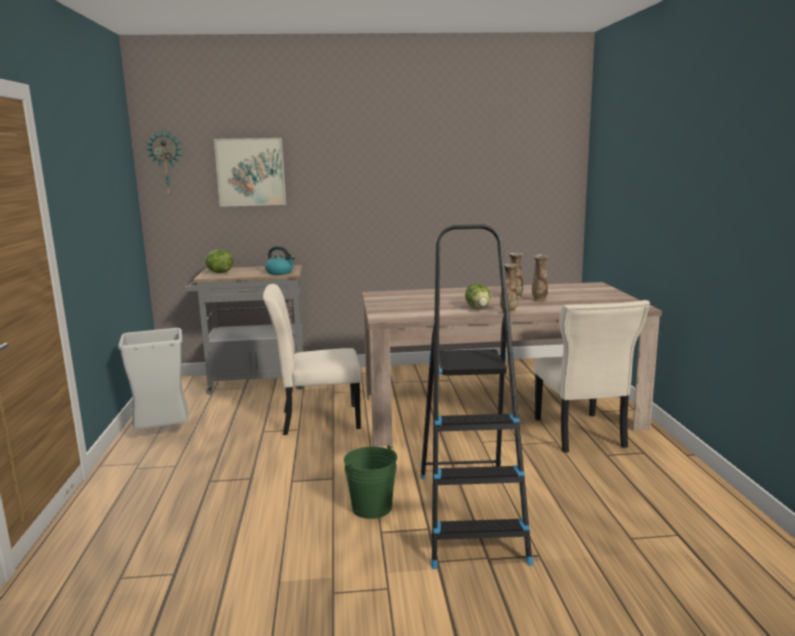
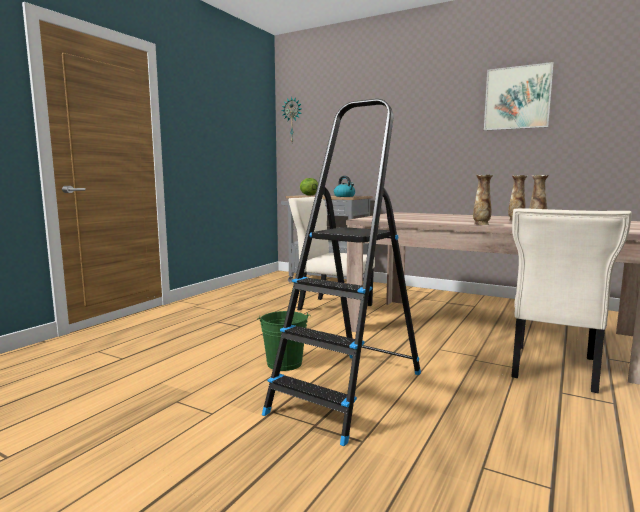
camera: 35 degrees right, 5 degrees down
grey trash can [118,328,188,429] -> none
picture [214,138,286,207] -> picture moved to [484,62,554,131]
lettuce [465,283,490,309] -> none

